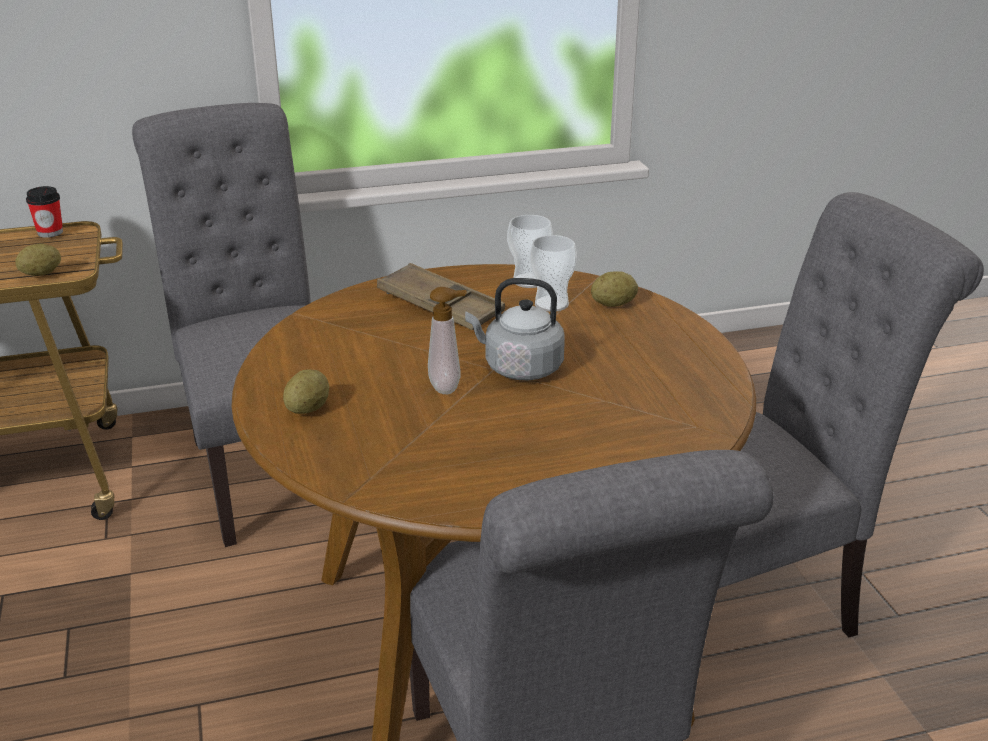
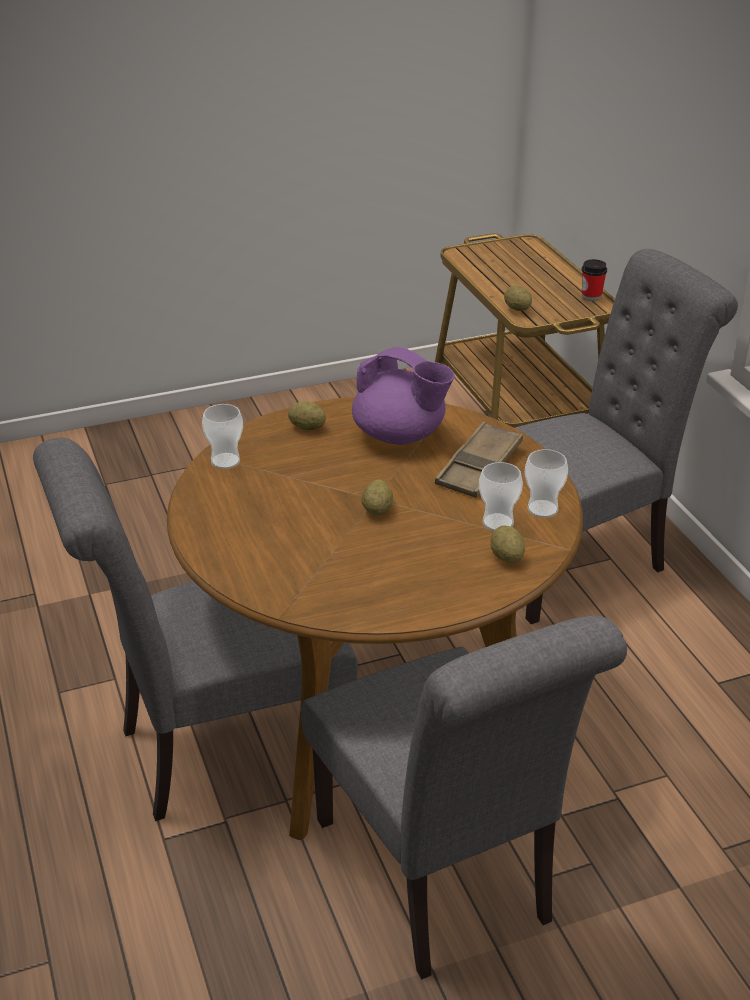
camera: 85 degrees right, 5 degrees up
soap dispenser [428,287,467,394] -> none
grey kettle [465,278,565,380] -> potato [361,479,393,516]
none -> cup [202,404,243,469]
none -> purple teapot [352,347,455,445]

